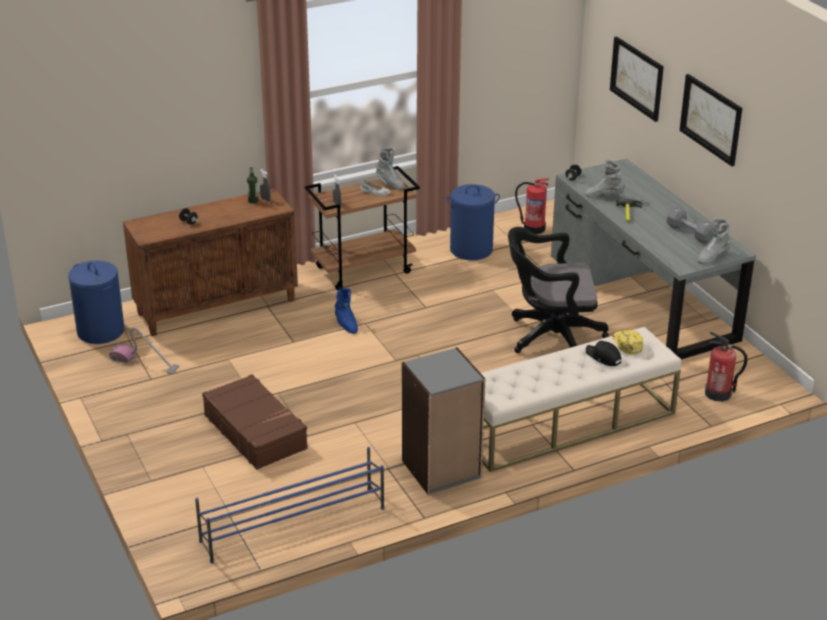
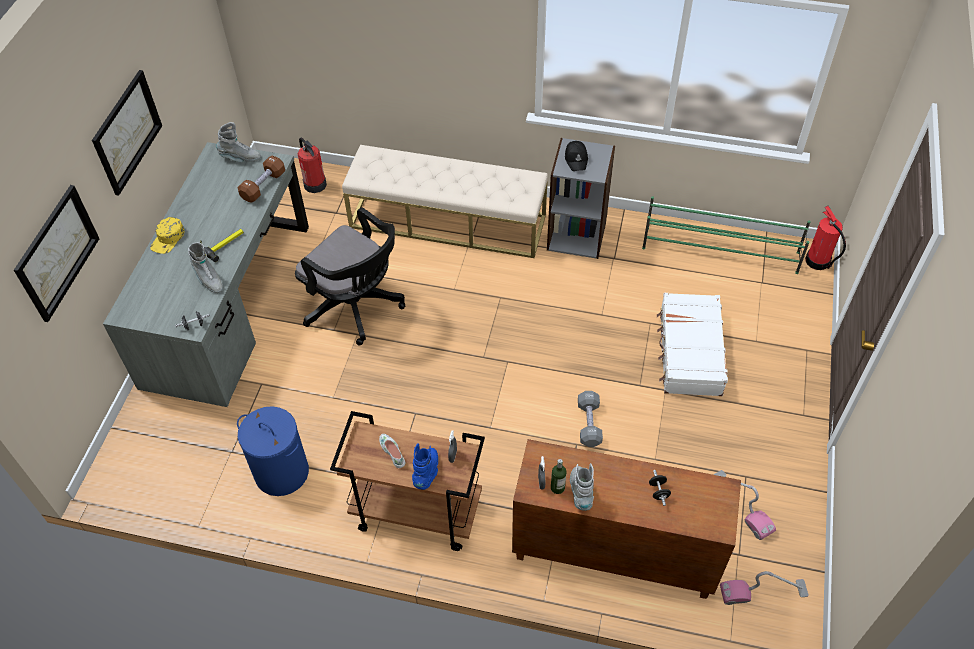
camera: 140 degrees left, 20 degrees up
blue laundry basket [68,261,124,344] -> vacuum cleaner [720,571,809,605]
blue shoe rack [195,447,384,564] -> green shoe rack [642,196,811,274]
brown suitcase [202,374,308,470] -> white suitcase [657,293,728,396]
blue boot [335,288,358,334] -> blue boot moved to [412,443,438,490]
grey boot [376,147,405,190] -> grey boot moved to [570,463,594,511]
fire extinguisher [515,178,549,234] -> fire extinguisher moved to [805,206,846,270]
black cap [586,341,621,366] -> black cap moved to [565,141,588,171]
yellow cap [612,330,643,354] -> yellow cap moved to [150,217,184,254]
grey dumbbell [667,207,713,244] -> grey dumbbell moved to [578,391,603,447]
none -> brown dumbbell [237,156,285,203]

